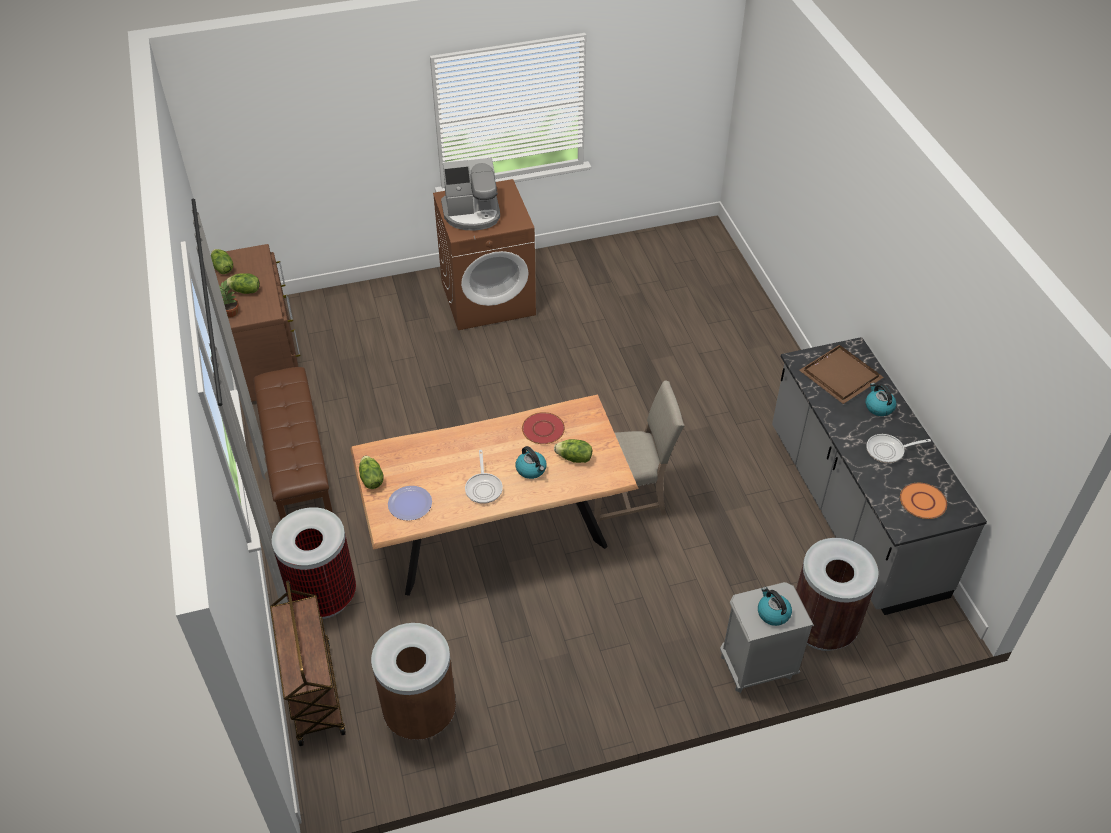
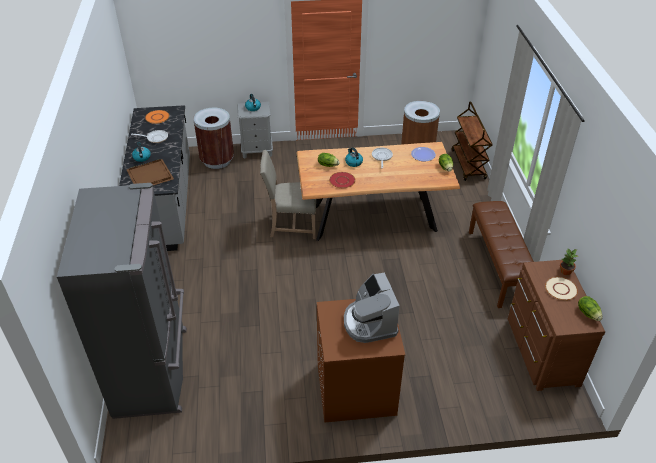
camera: 170 degrees left, 5 degrees down
lettuce [227,273,260,294] -> beige plate [545,277,578,300]
trash can [272,507,356,619] -> none
coffee machine [441,158,500,231] -> coffee machine turned 105 degrees counterclockwise [344,272,400,343]
none -> grey fridge [57,183,187,419]

